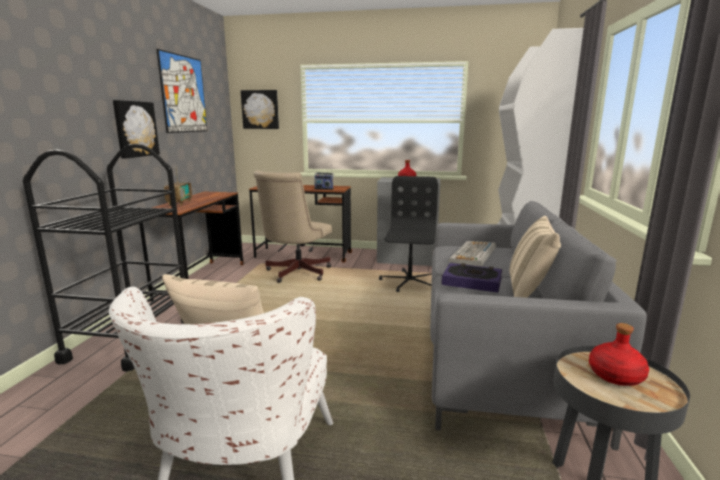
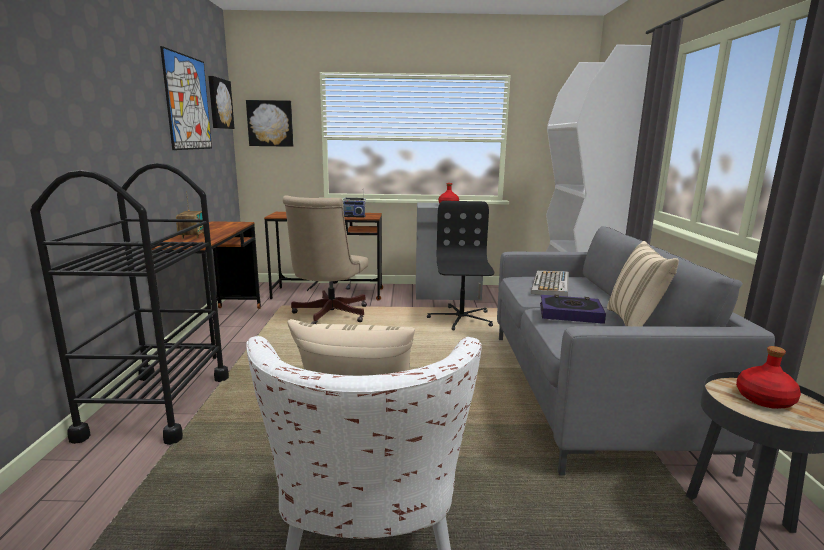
camera: 10 degrees left, 0 degrees up
picture [113,100,160,159] -> picture moved to [208,76,234,129]

